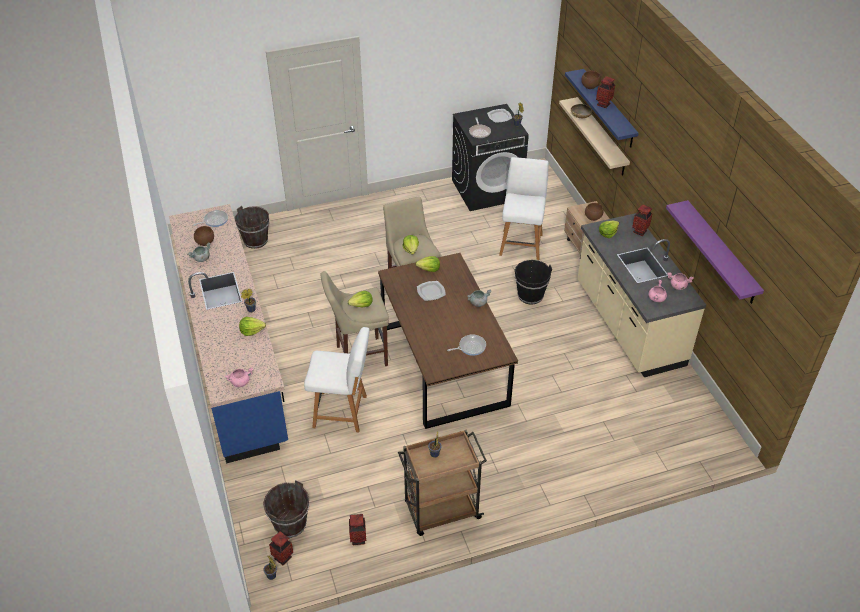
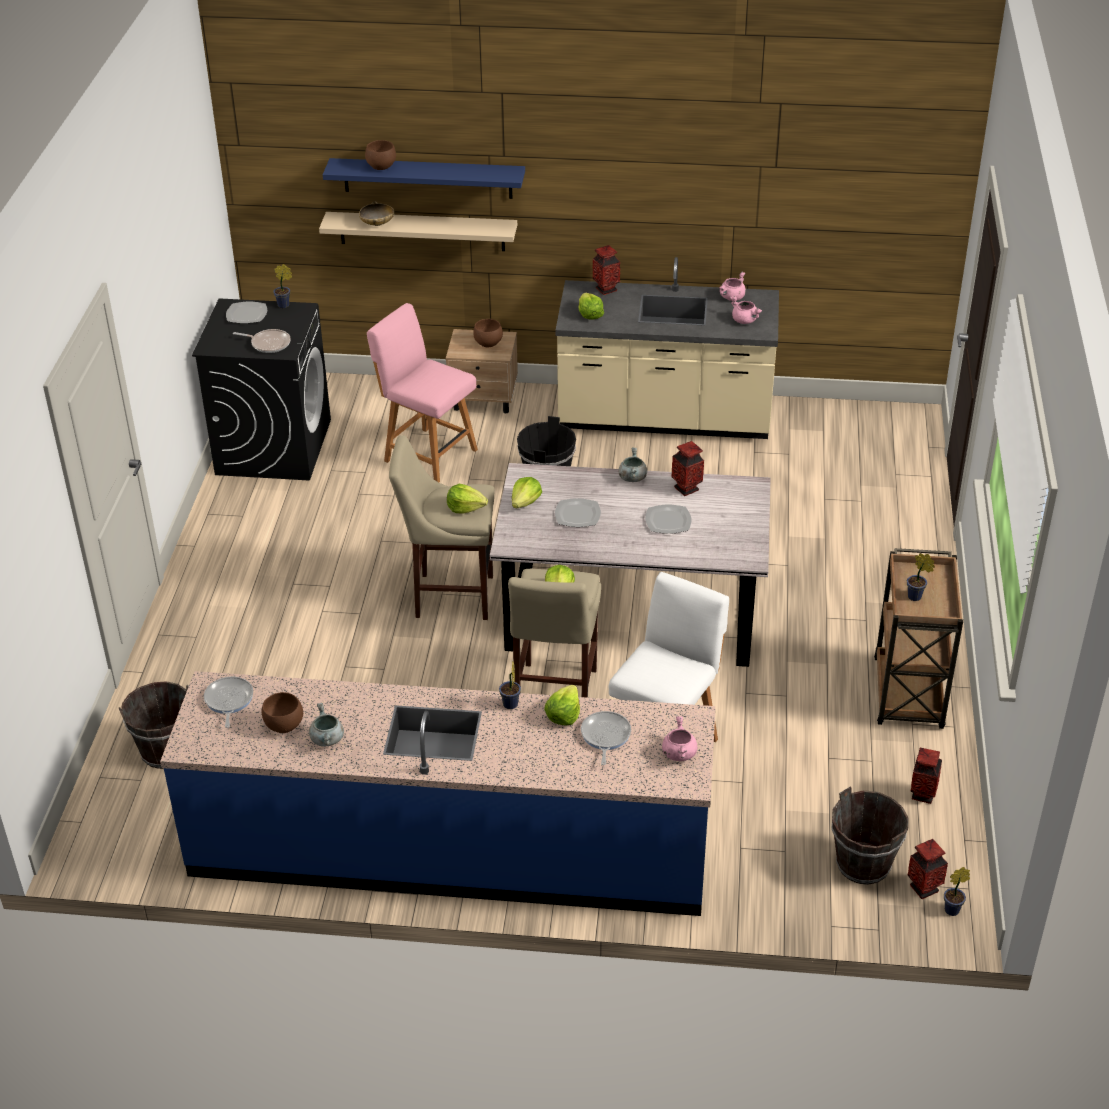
camera: 65 degrees left, 5 degrees down
brown dining table [378,253,518,429] -> grey dining table [490,463,771,667]
frying pan [447,334,486,356] -> frying pan moved to [581,711,631,765]
white chair [499,157,549,260] -> pink chair [367,303,478,482]
vase [596,76,615,108] -> vase moved to [671,441,704,496]
purple shelf [666,200,764,304] -> none
none -> plate [645,504,691,534]

